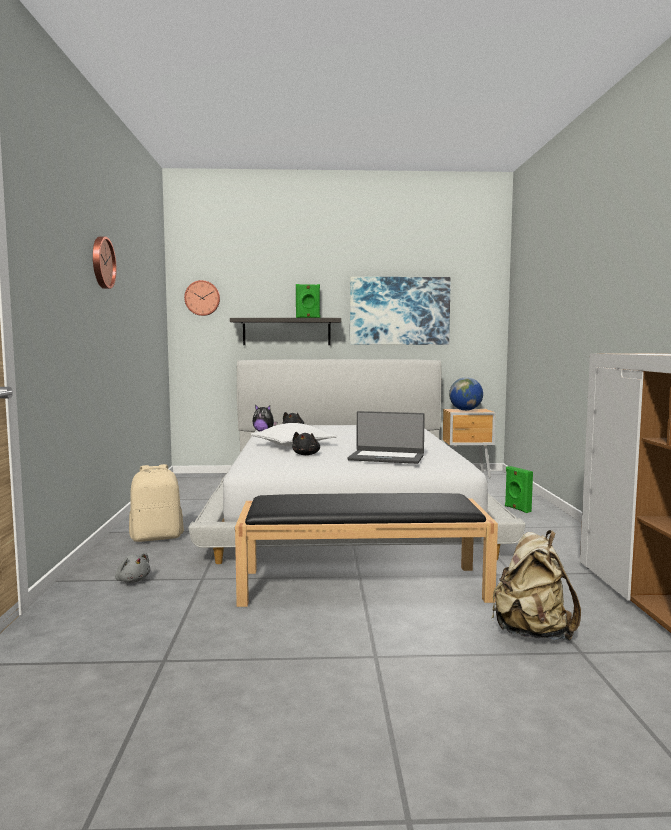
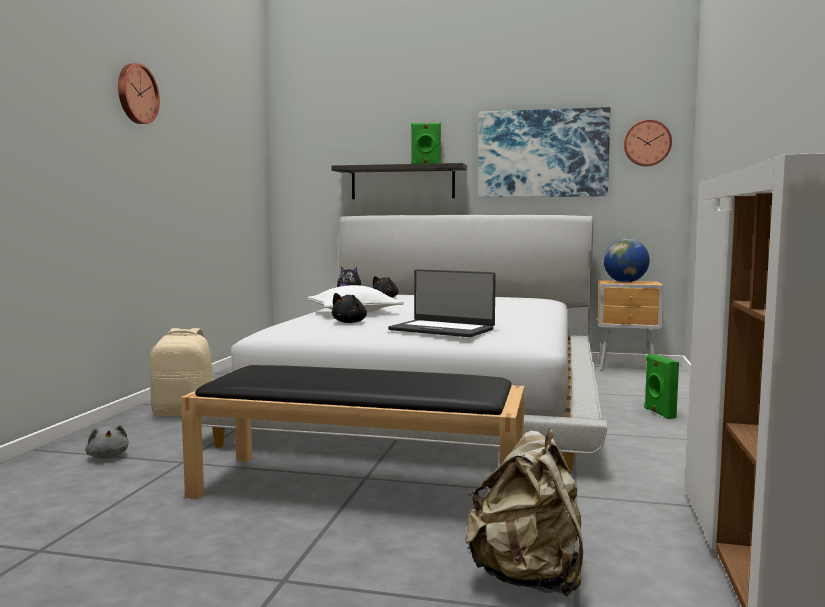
camera: 15 degrees right, 0 degrees up
wall clock [184,280,220,316] -> wall clock moved to [624,120,672,166]

